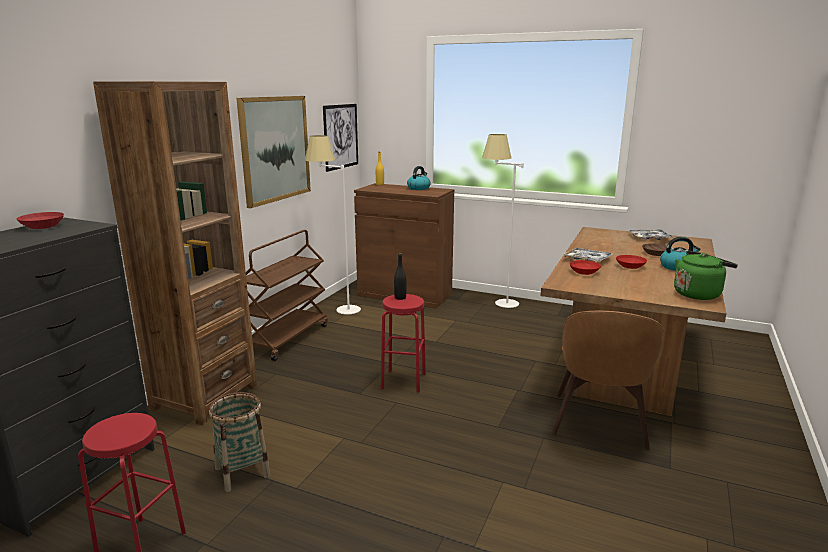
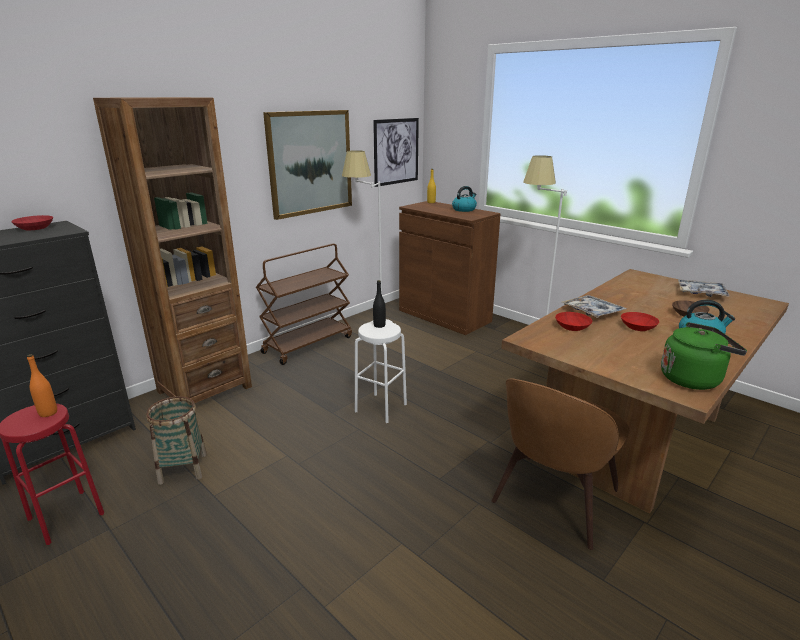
camera: 20 degrees right, 5 degrees up
red stool [381,294,426,393] -> white stool [355,321,407,423]
none -> orange bottle [27,354,57,417]

